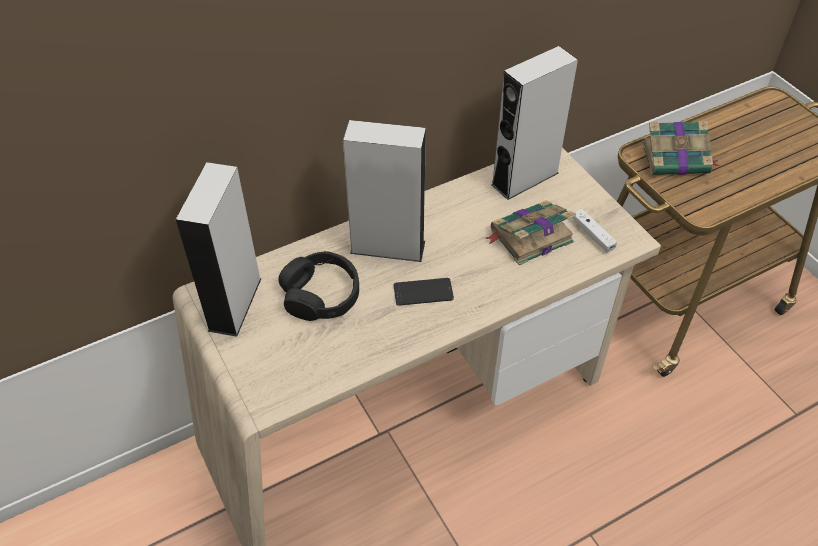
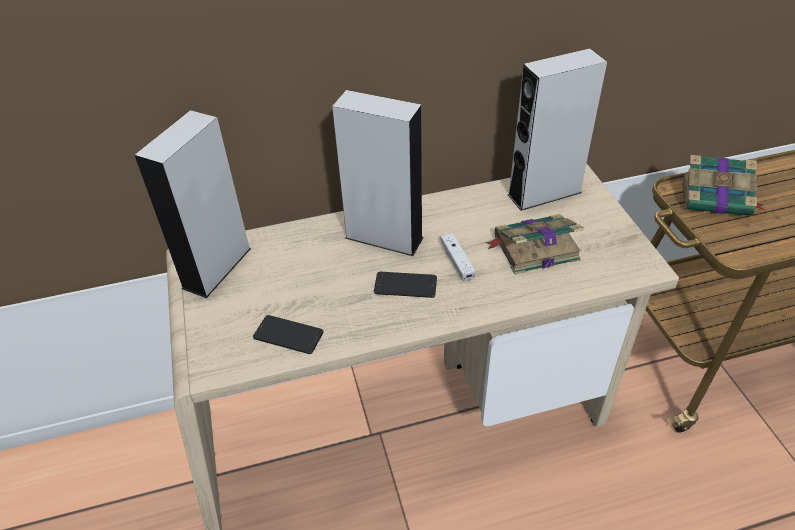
camera: 15 degrees right, 5 degrees down
black headphones [278,251,359,321] -> none
white game controller [572,209,617,253] -> white game controller moved to [440,233,476,281]
none -> phone [253,315,324,354]

